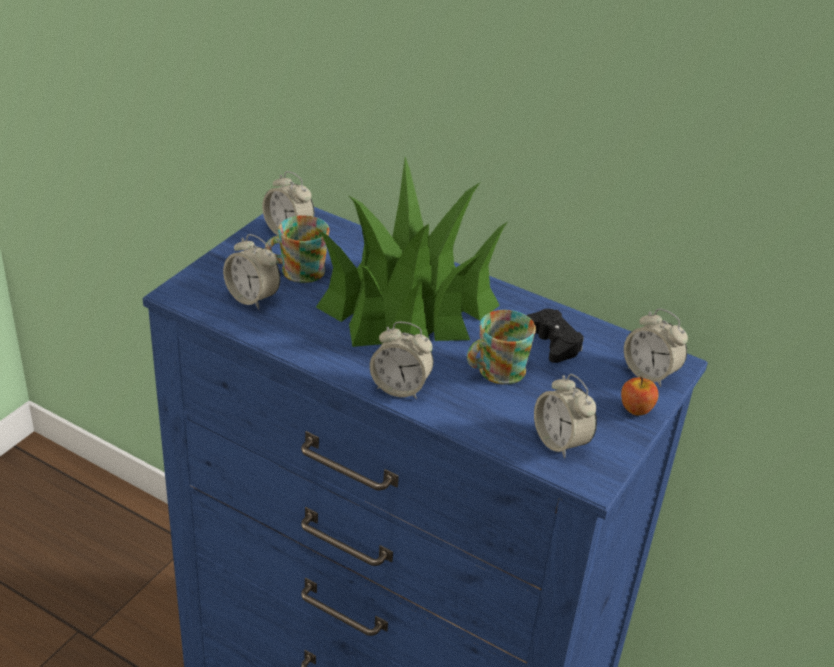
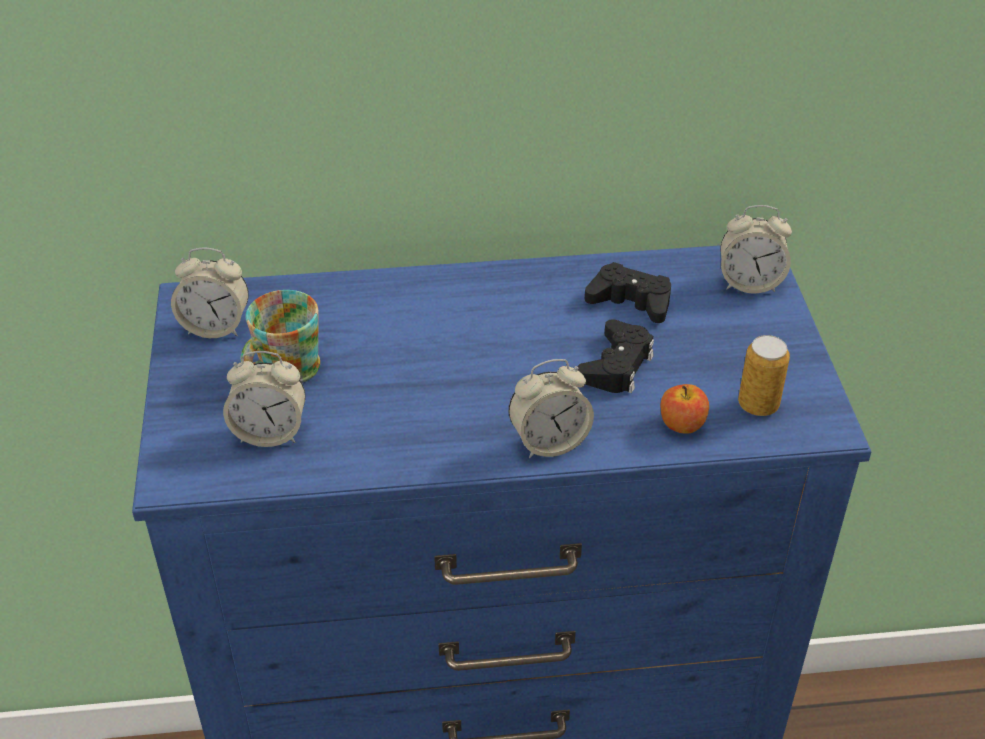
camera: 35 degrees left, 5 degrees up
potted plant [316,157,507,347] -> none
mug [467,310,536,385] -> black game controller [577,319,654,393]
alarm clock [534,374,597,459] -> can [738,335,790,416]
apple [621,376,659,416] -> apple moved to [661,384,709,434]

